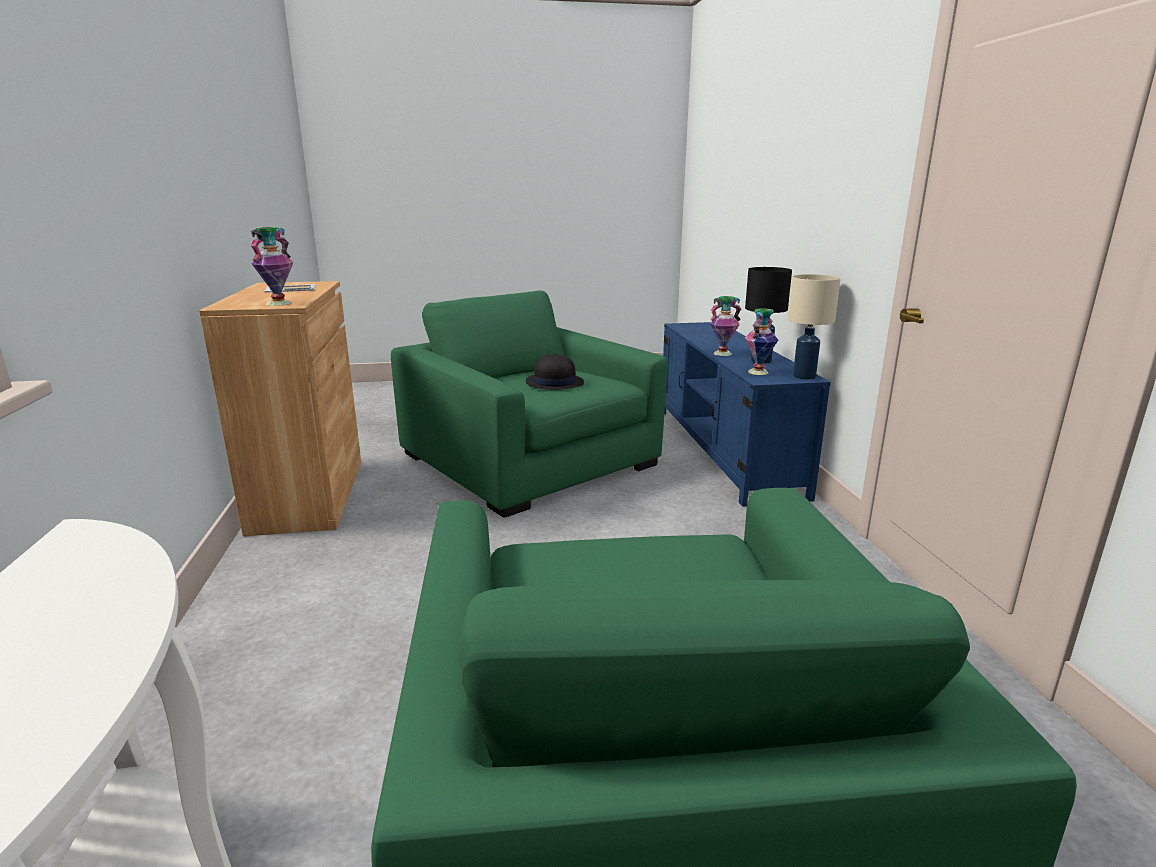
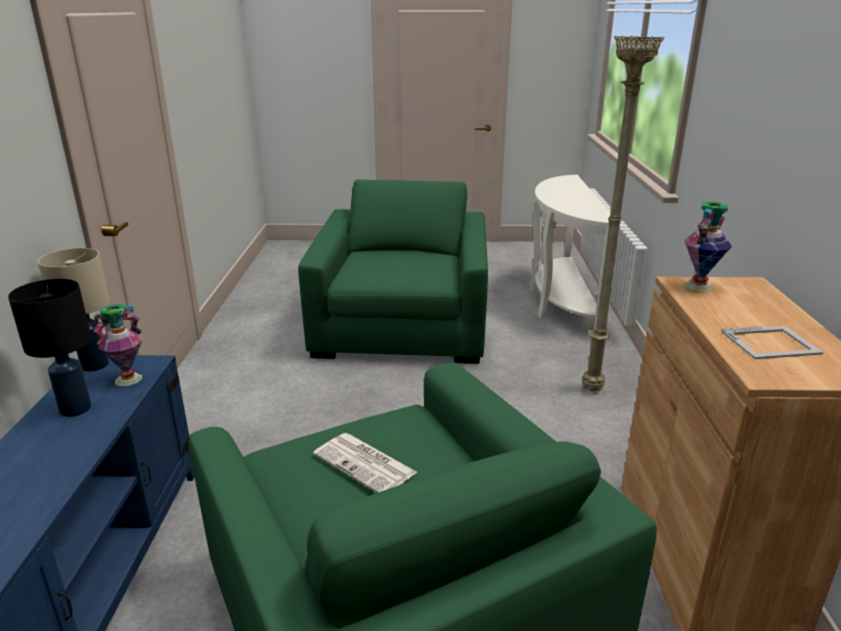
camera: 170 degrees left, 5 degrees up
black hat [526,354,584,390] -> newspaper [313,433,417,493]
vase [710,296,742,356] -> none
none -> beige floor lamp [582,36,665,391]

